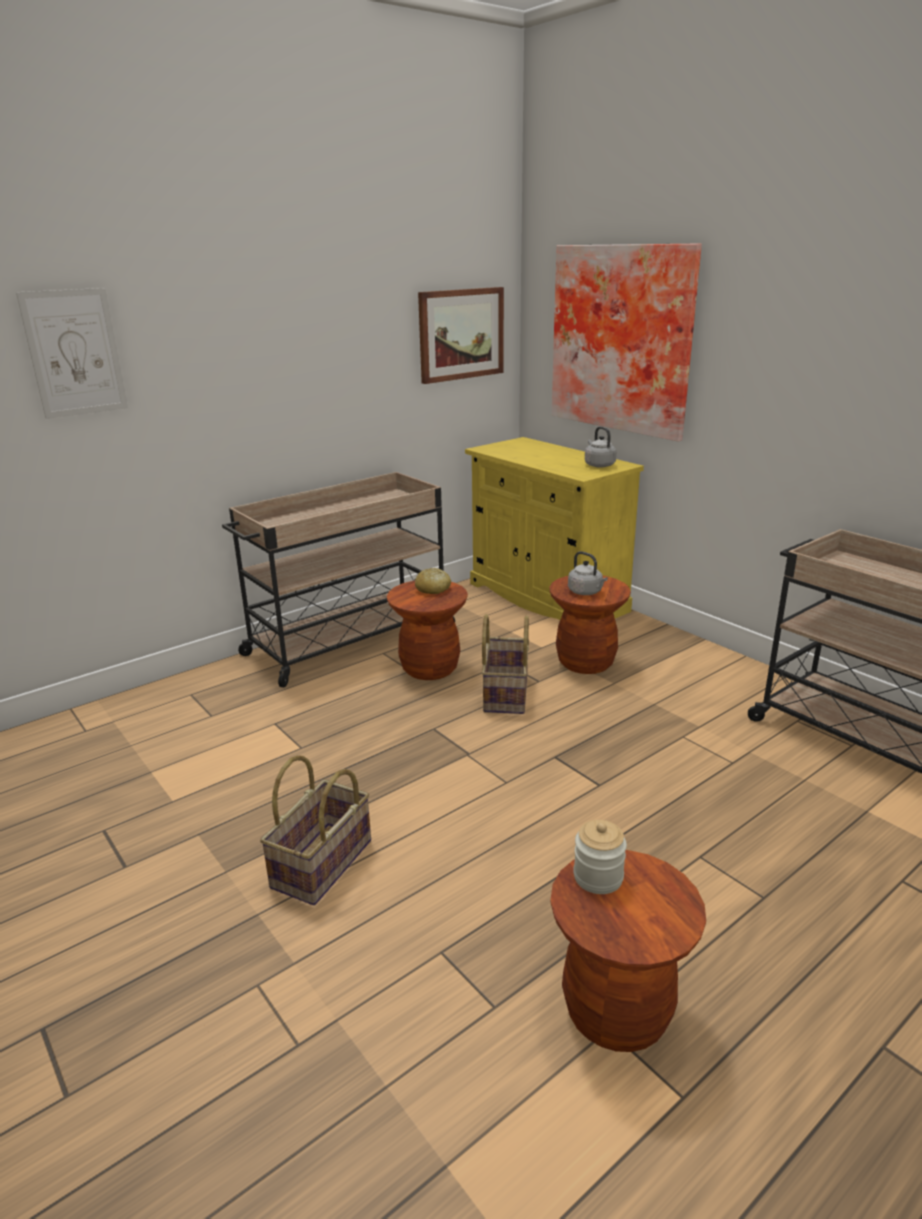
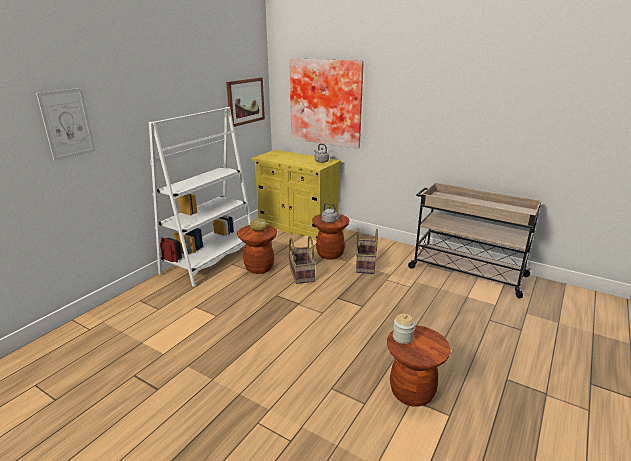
camera: 20 degrees left, 0 degrees up
beige cart [222,472,457,687] -> white bookcase [149,107,251,286]
basket [260,755,371,905] -> basket moved to [356,228,378,274]

